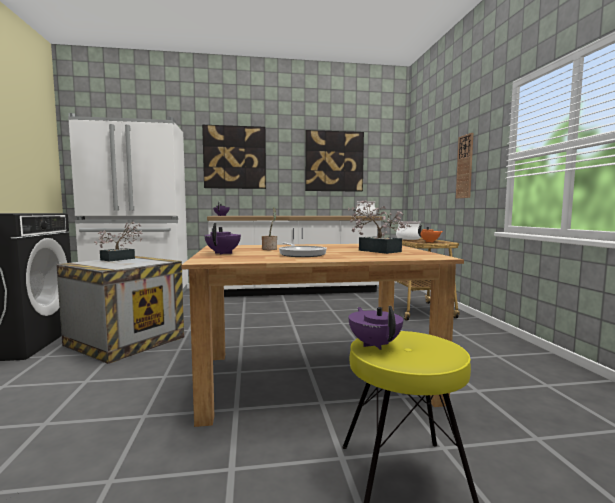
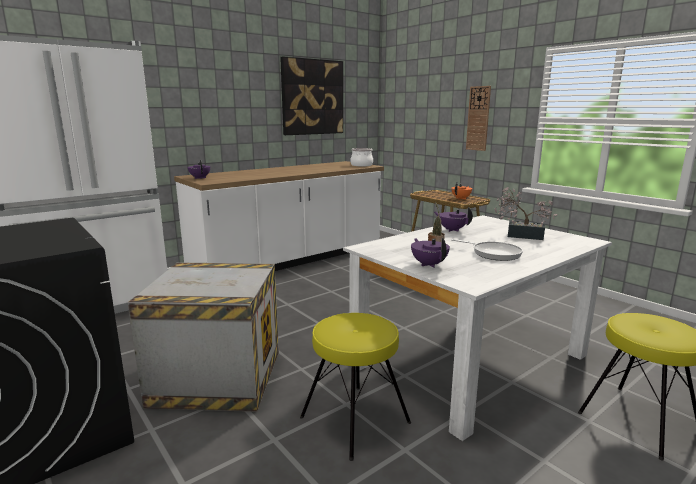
camera: 30 degrees left, 10 degrees up
potted plant [94,222,142,261] -> none
brown dining table [181,244,464,427] -> white dining table [343,215,612,441]
picture [202,125,266,189] -> none
purple teapot [348,306,403,350] -> purple teapot moved to [434,207,473,232]
cooking pot [396,221,421,240] -> none
none -> yellow stool [300,313,411,461]

